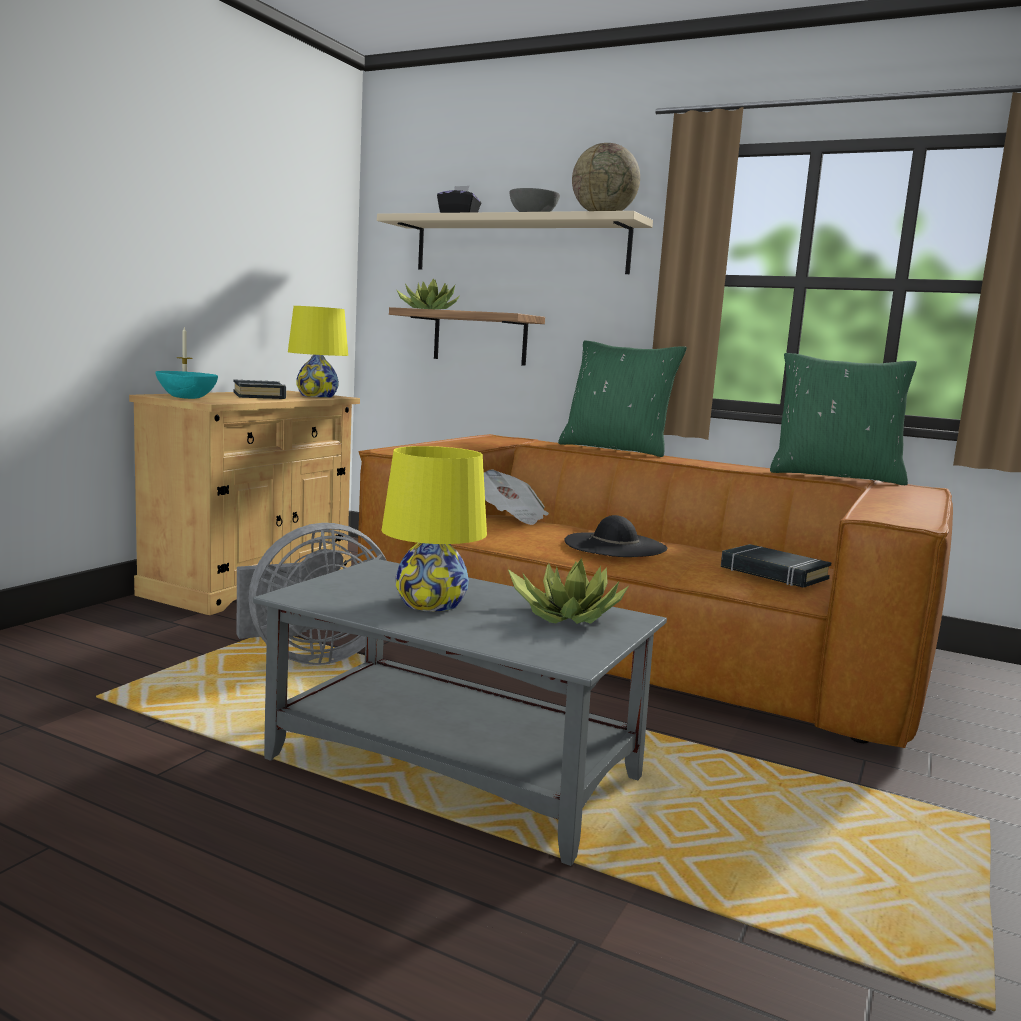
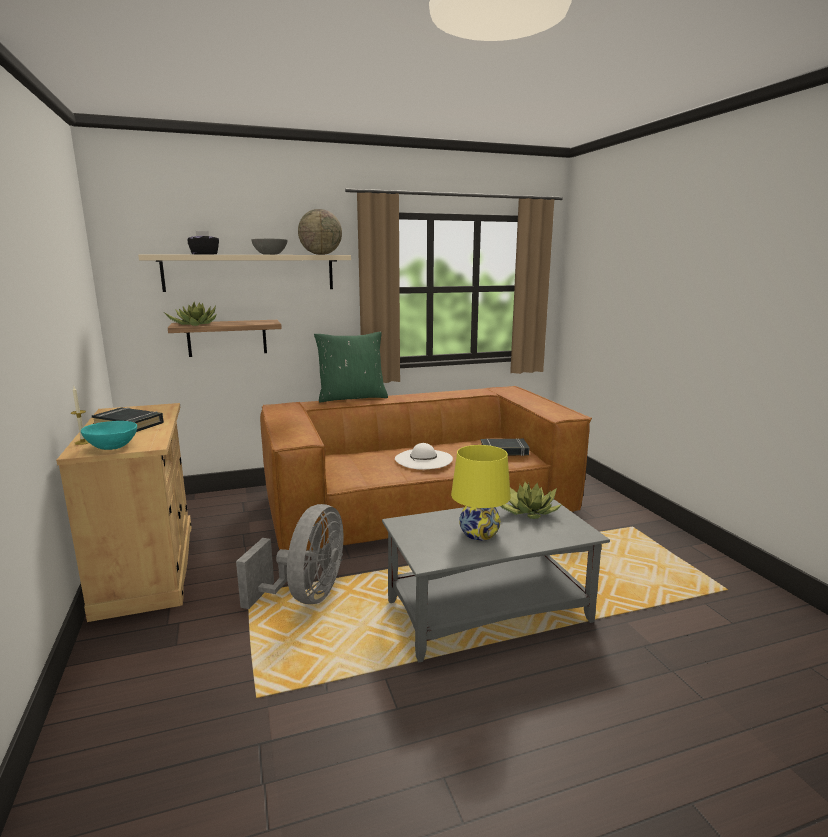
camera: 45 degrees left, 5 degrees up
yellow table lamp [288,306,348,398] -> none
newspaper [484,470,549,525] -> none
black hat [564,515,667,557] -> white hat [395,443,453,470]
green pillow [770,353,917,485] -> none

